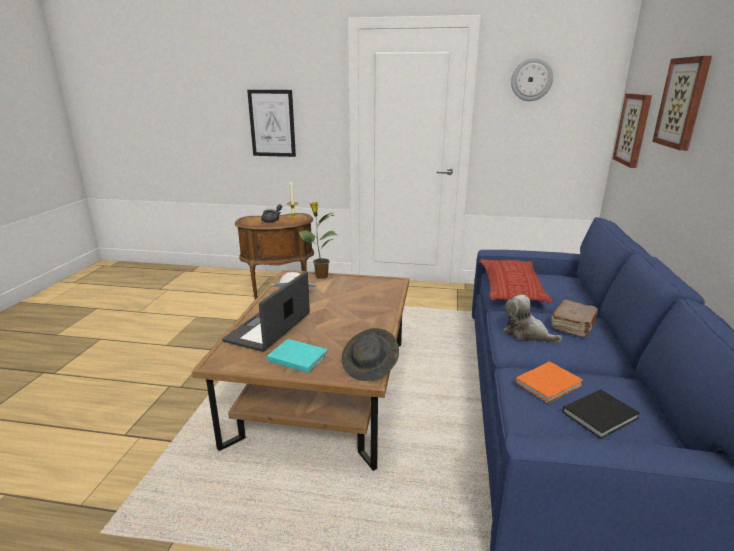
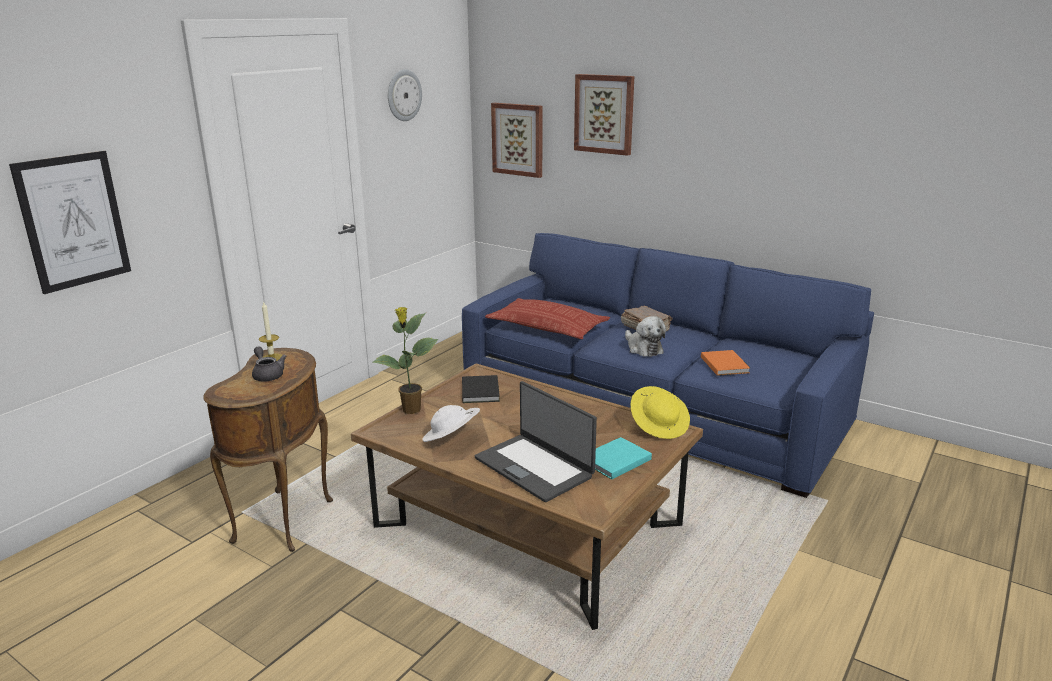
camera: 65 degrees left, 0 degrees up
grey hat [342,328,399,381] -> yellow hat [631,386,690,439]
plush toy [503,295,562,343] -> plush toy turned 90 degrees counterclockwise [625,316,666,357]
black book [562,389,640,439] -> black book moved to [462,375,500,403]

